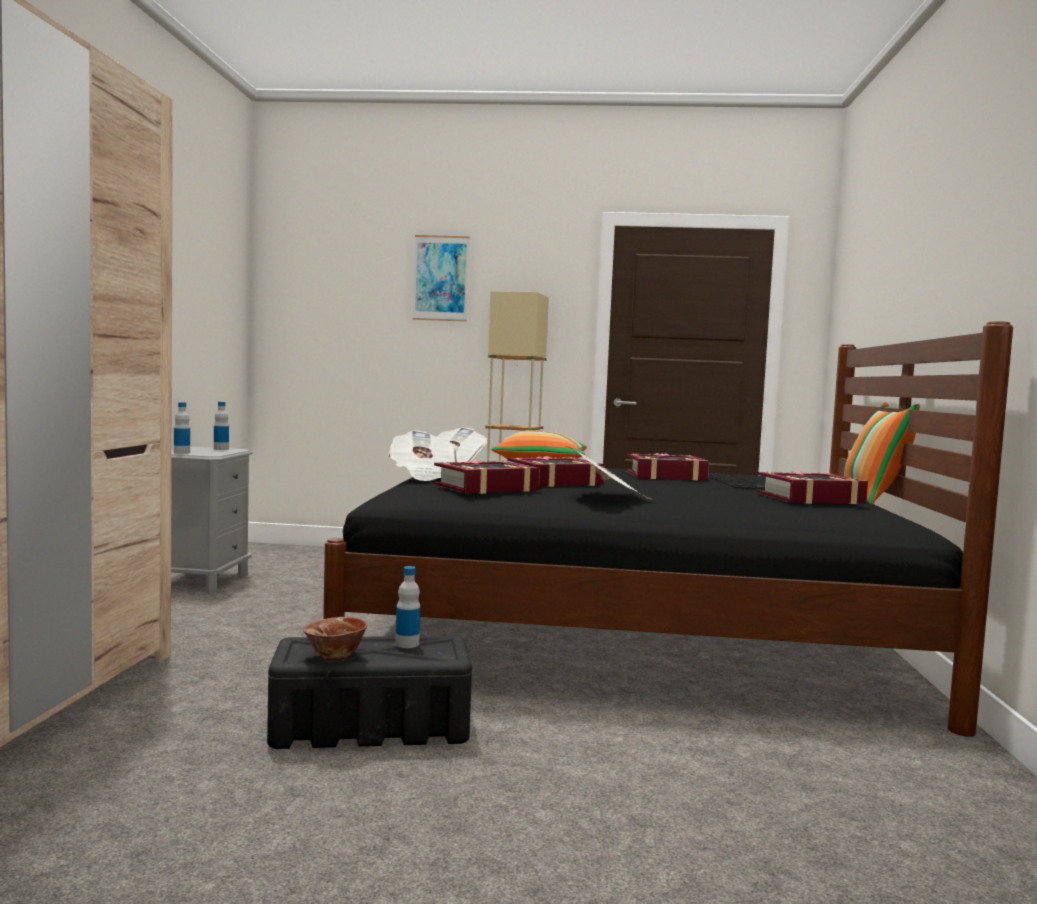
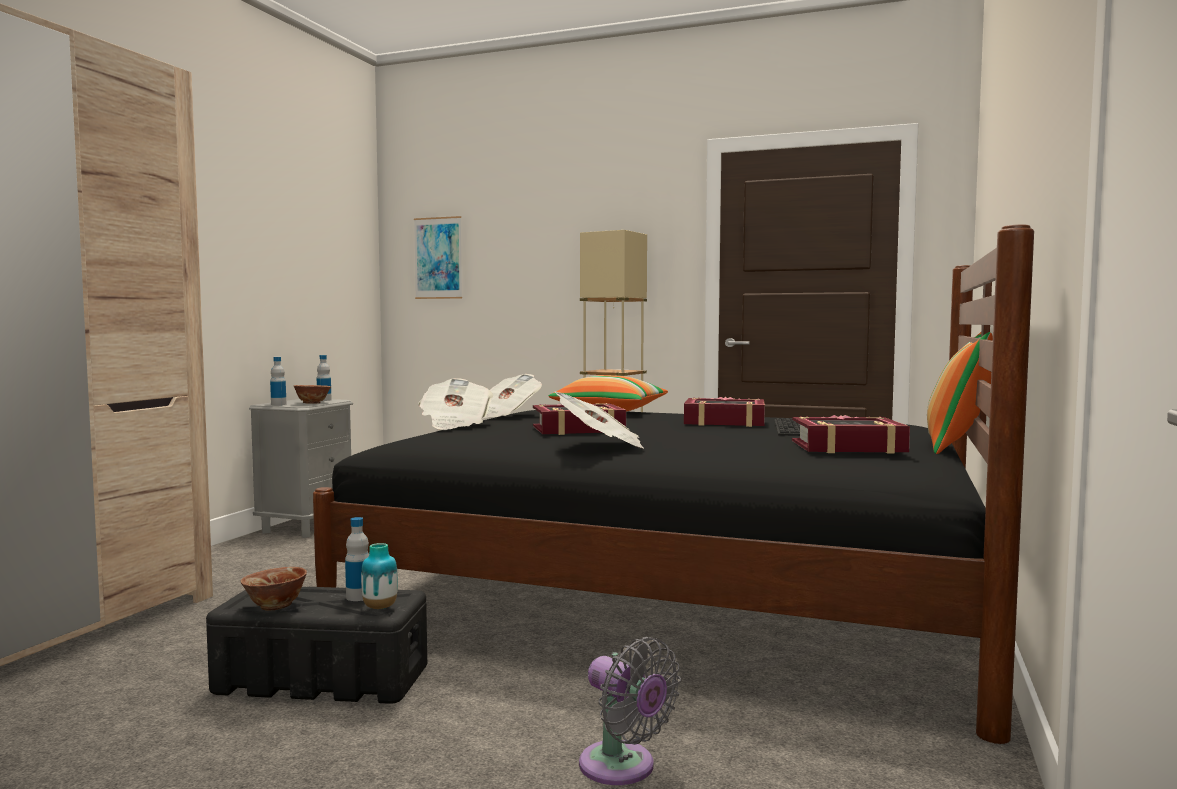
camera: 15 degrees right, 0 degrees up
picture [412,235,470,322] -> picture moved to [414,216,462,299]
book [434,460,540,494] -> none
none -> bowl [294,385,331,404]
none -> vase [361,543,398,609]
none -> grey fan [579,637,681,785]

